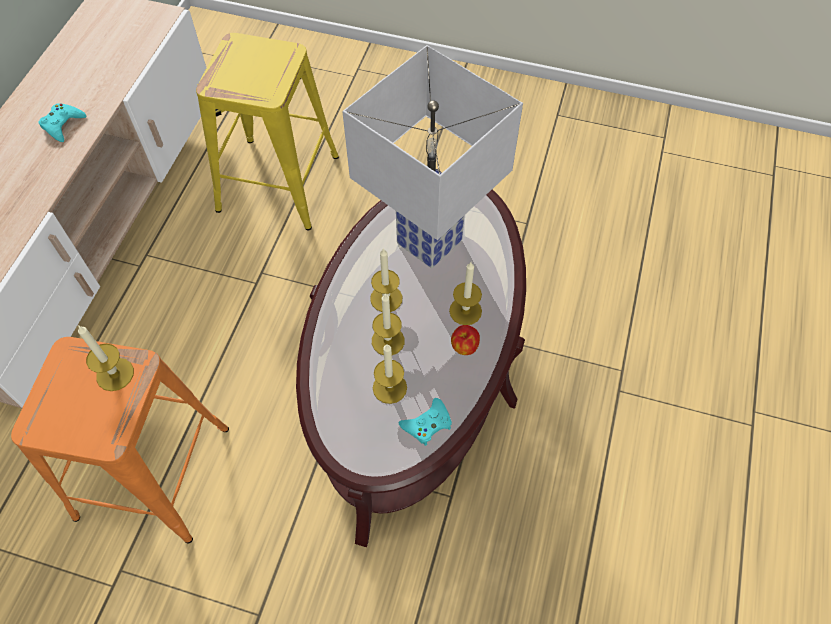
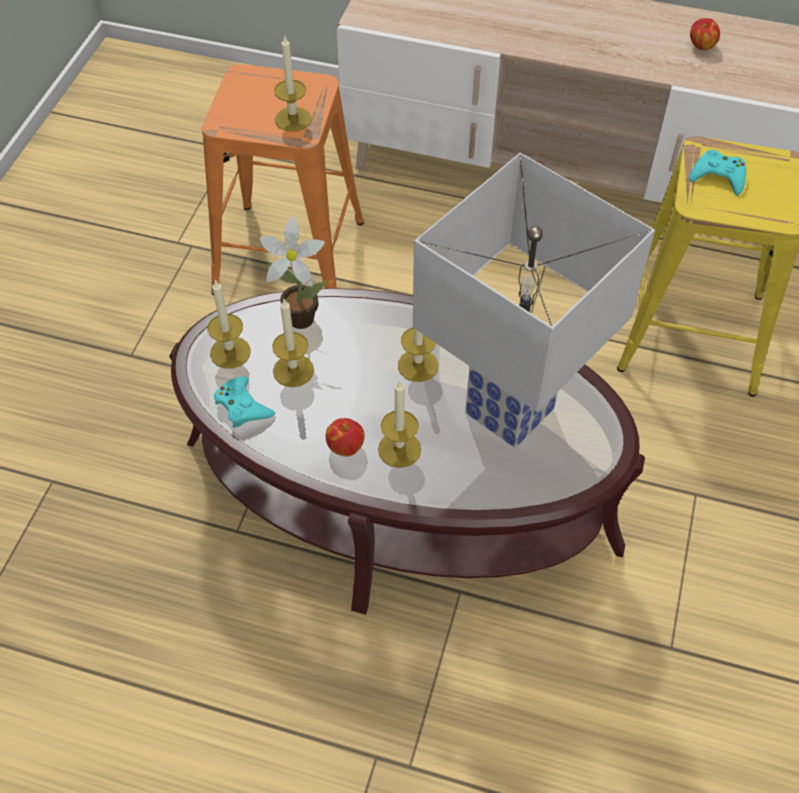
camera: 90 degrees right, 5 degrees down
turquoise game controller [39,104,87,142] -> turquoise game controller moved to [689,149,746,196]
candle [372,294,405,355] -> candle moved to [207,279,251,369]
none -> potted plant [260,216,327,329]
none -> apple [690,18,720,50]

